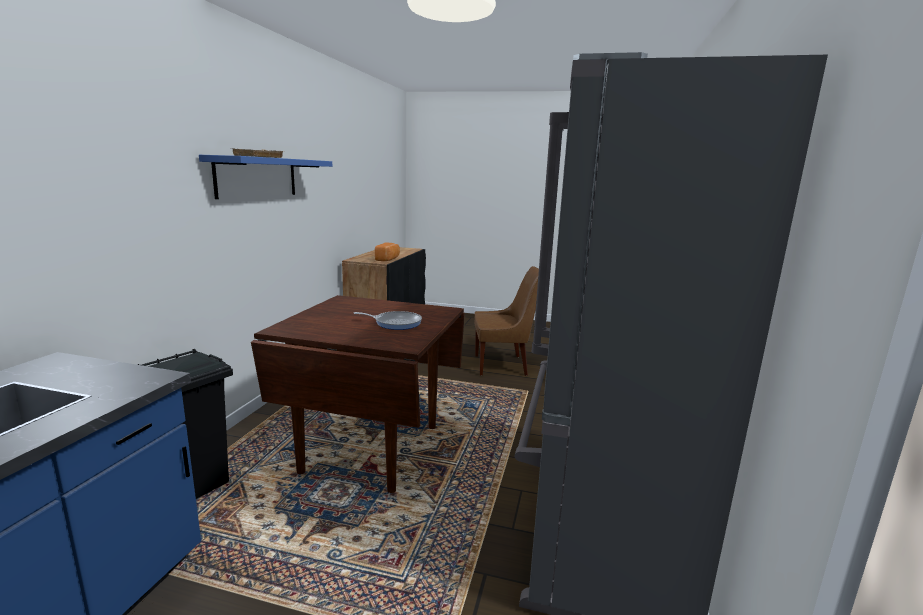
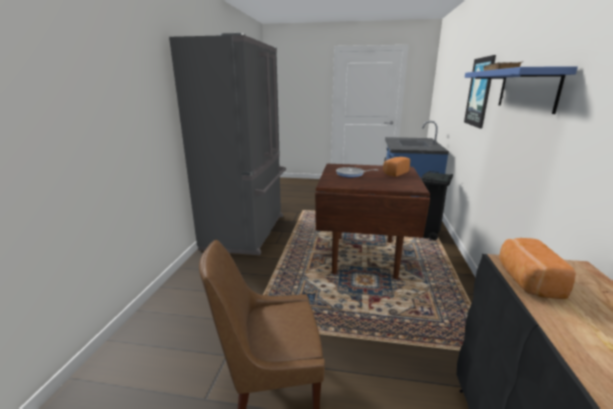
camera: 175 degrees right, 5 degrees up
none -> bread [383,157,410,177]
none -> picture [464,55,496,129]

